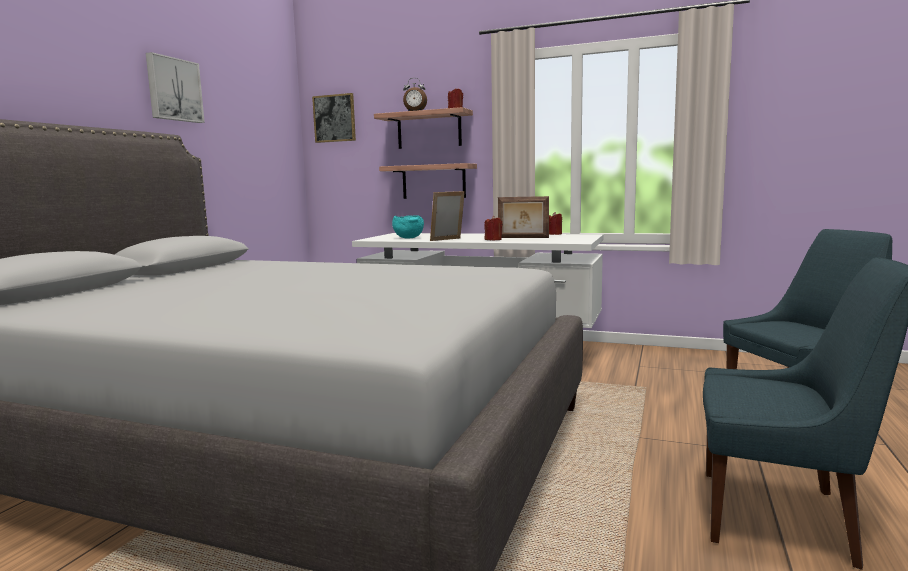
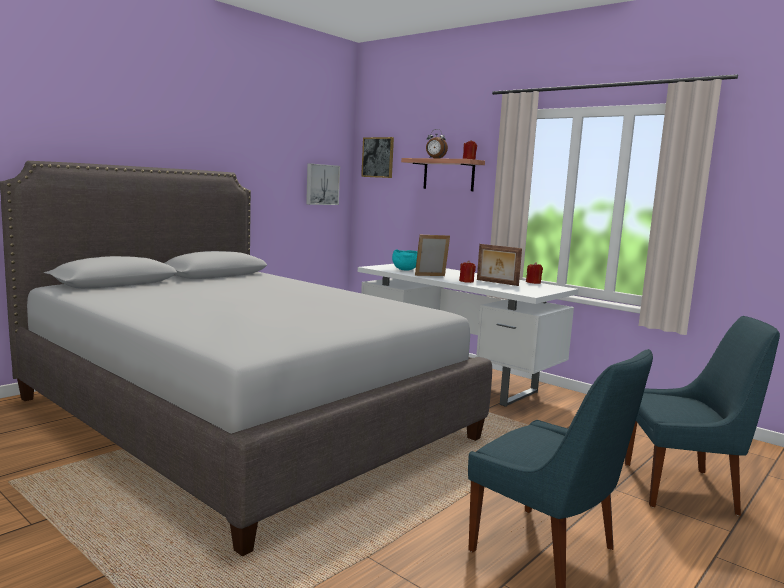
camera: 20 degrees right, 0 degrees up
picture [146,52,205,123] -> picture moved to [306,163,340,205]
shelf [379,163,477,199] -> none

